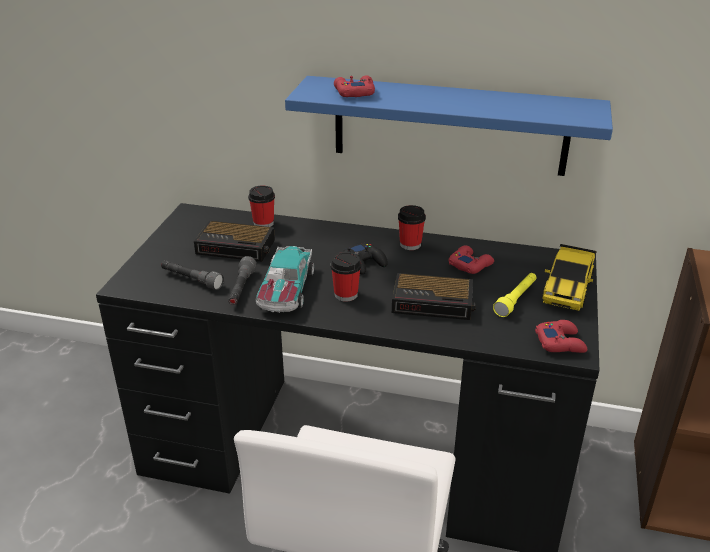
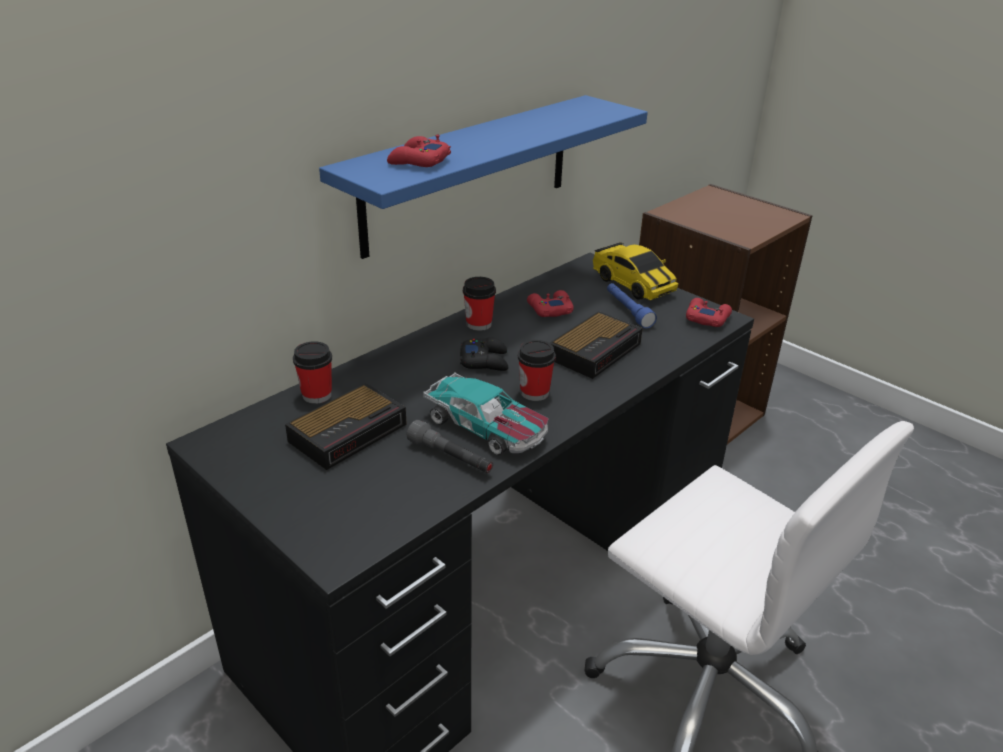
camera: 60 degrees left, 0 degrees up
grey flashlight [161,260,224,290] -> none
yellow flashlight [493,273,537,317] -> blue flashlight [607,283,657,328]

